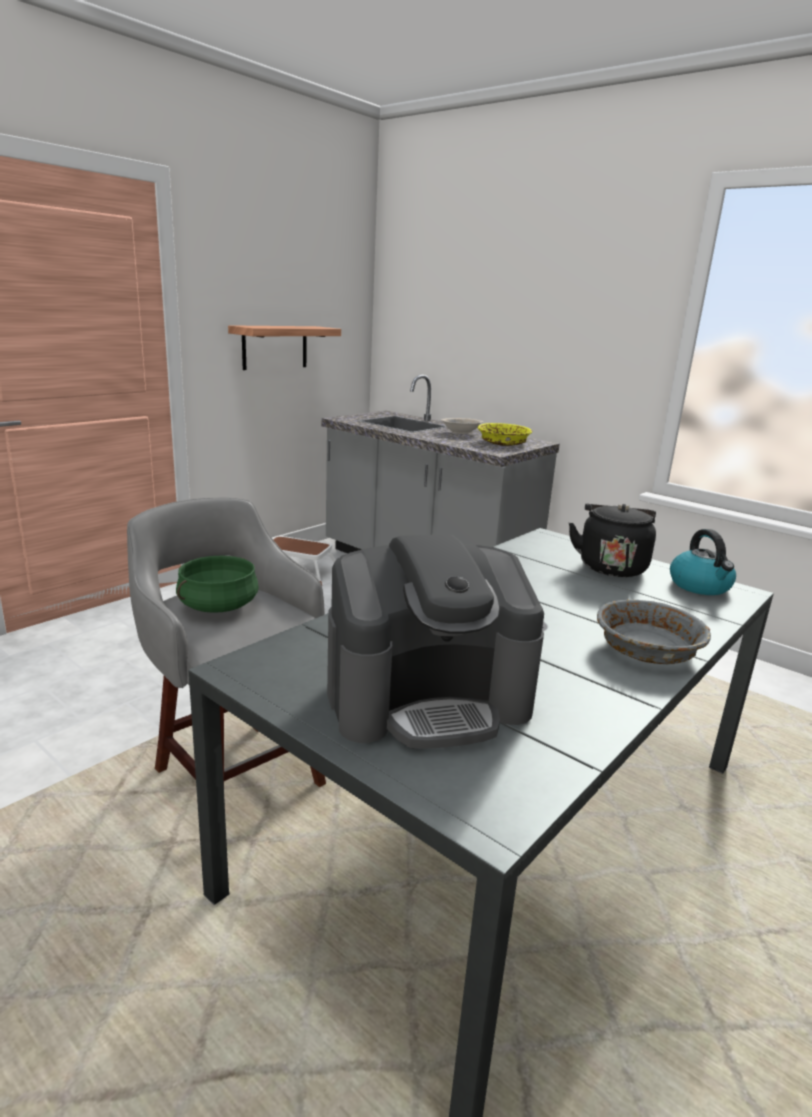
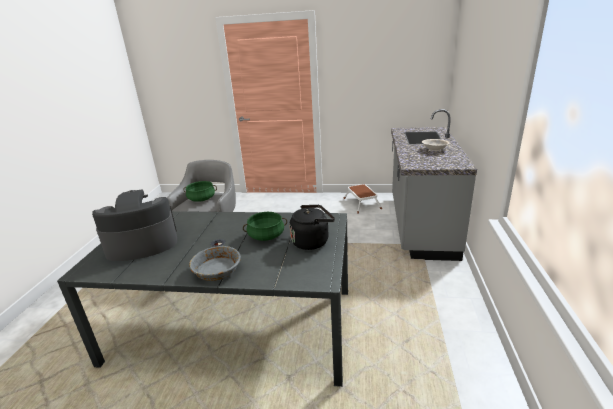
camera: 60 degrees right, 5 degrees up
shelf [228,325,341,370] -> none
coffee machine [327,534,544,749] -> coffee machine turned 120 degrees clockwise [92,189,177,261]
yellow bowl [478,423,532,446] -> none
kettle [670,529,736,595] -> none
none -> green cooking pot [243,212,287,241]

